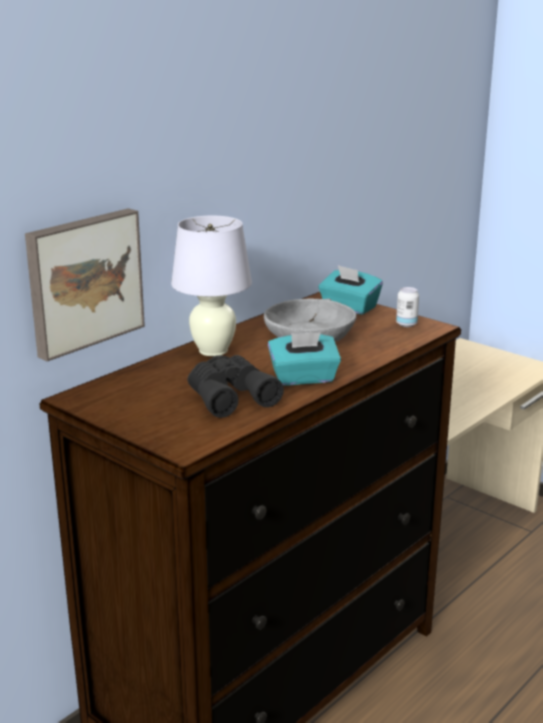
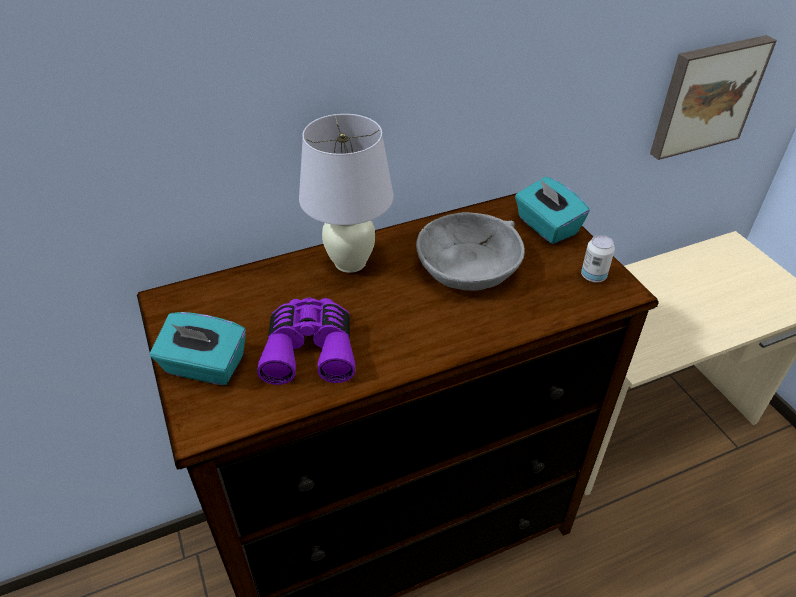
camera: 25 degrees right, 20 degrees up
picture [25,208,145,361] -> picture moved to [650,35,777,160]
black binoculars [188,355,284,418] -> purple binoculars [257,297,355,385]
turquoise tissue box [268,332,341,385] -> turquoise tissue box moved to [150,312,246,385]

